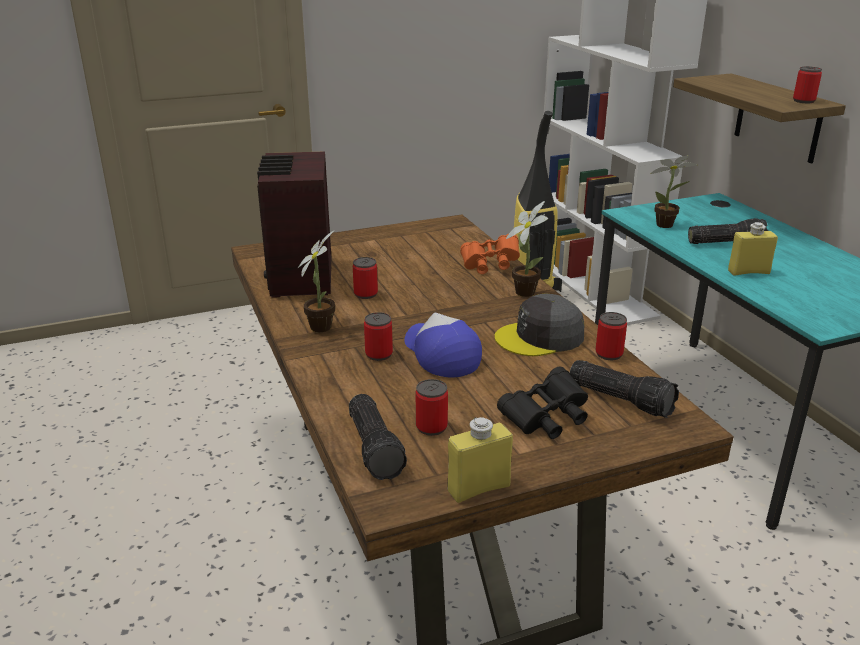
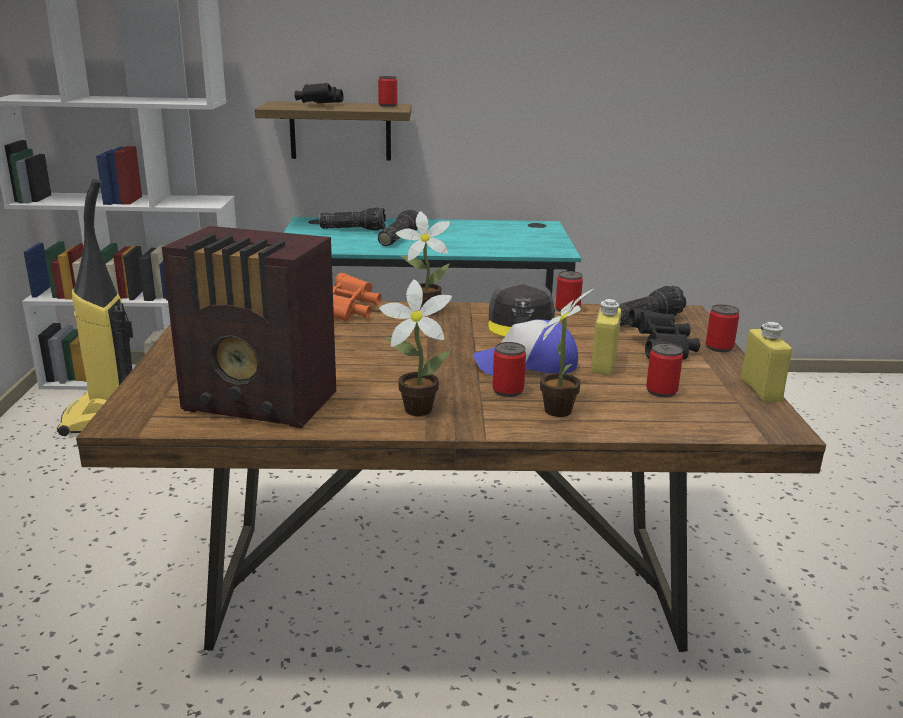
camera: 70 degrees left, 5 degrees down
flashlight [349,394,407,480] -> flashlight moved to [319,207,386,231]
can [353,257,378,299] -> can moved to [706,304,739,352]
potted plant [651,155,697,228] -> potted plant moved to [540,288,595,417]
yellow bottle [728,222,778,276] -> yellow bottle moved to [591,299,621,375]
none -> black binoculars [294,83,344,104]

